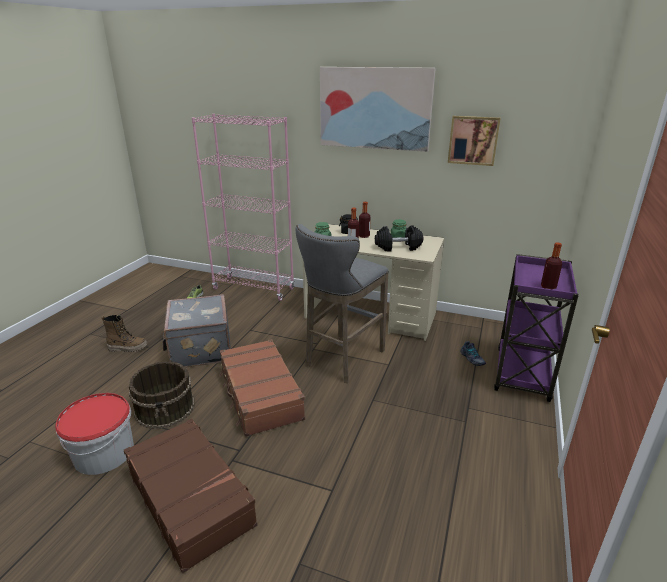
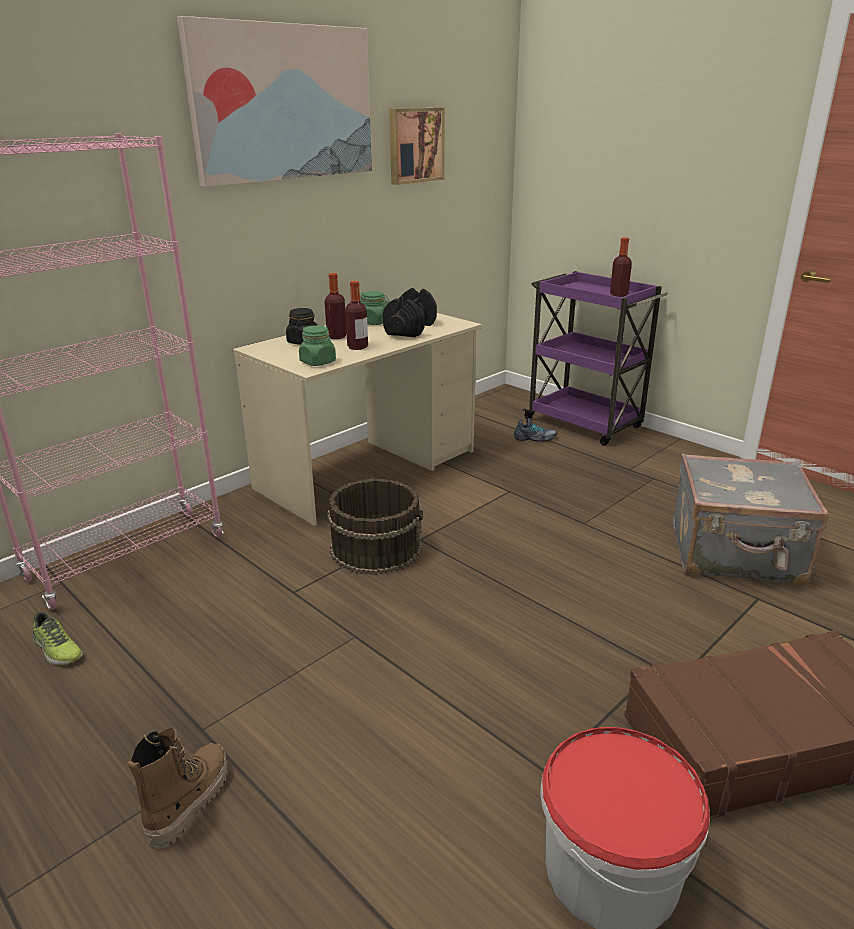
camera: 65 degrees left, 0 degrees up
brown bucket [129,361,194,429] -> brown bucket moved to [327,479,423,575]
grey suitcase [162,294,231,367] -> grey suitcase moved to [673,454,829,585]
brown suitcase [219,339,305,437] -> none
grey stool [296,224,389,383] -> none

